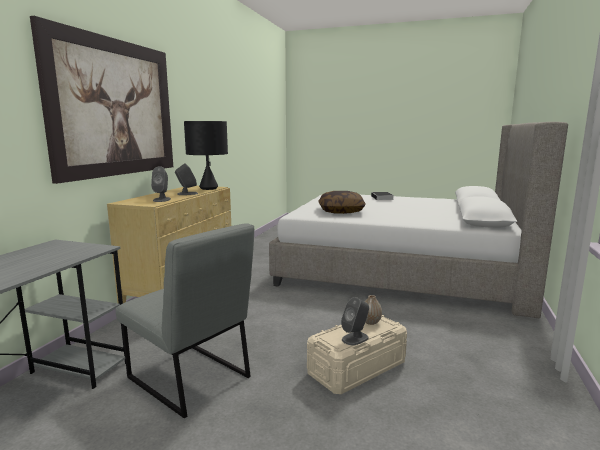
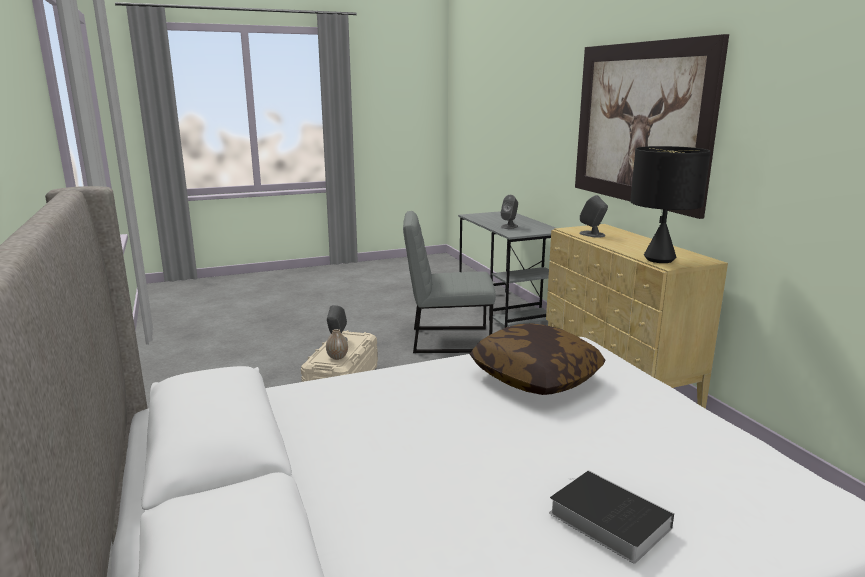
camera: 140 degrees right, 5 degrees up
grey speaker [175,164,198,195] -> grey speaker moved to [501,195,518,229]

